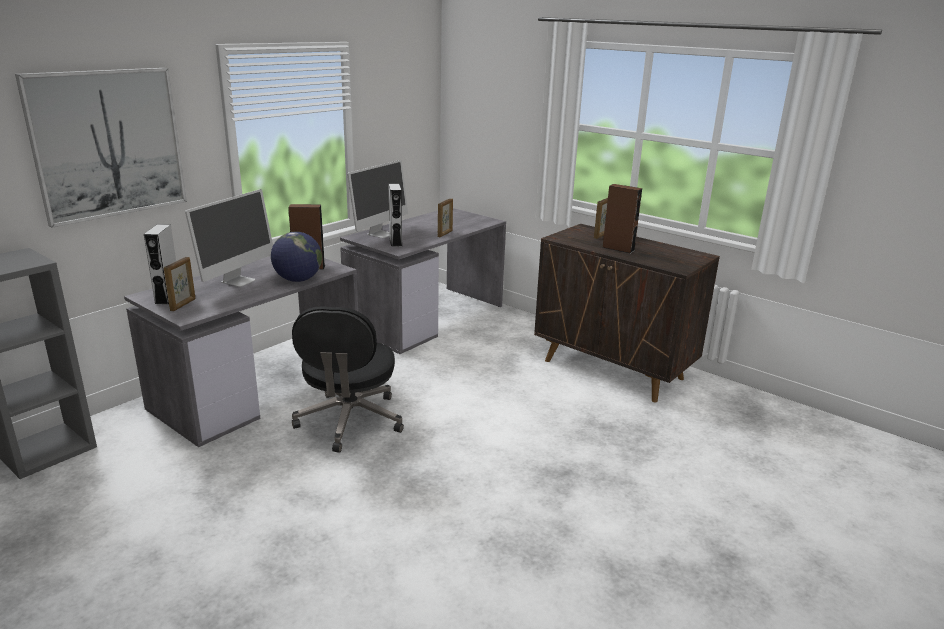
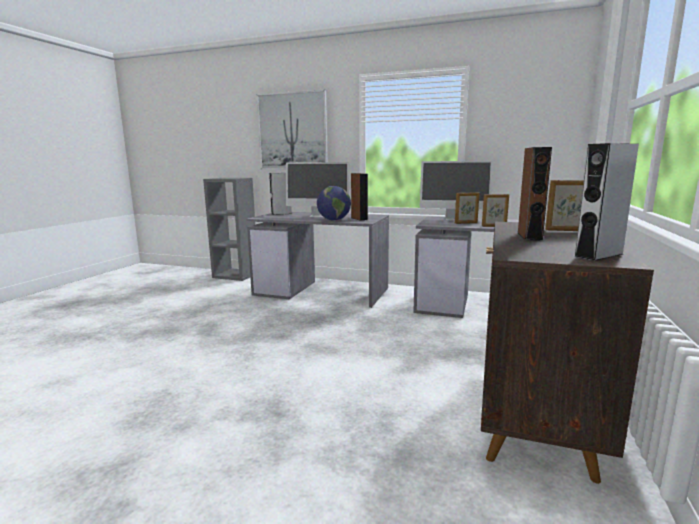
camera: 70 degrees right, 10 degrees down
picture frame [164,257,196,311] -> picture frame moved to [455,192,479,224]
black office chair [292,306,404,453] -> none
grey speaker [389,184,402,247] -> grey speaker moved to [574,143,639,261]

